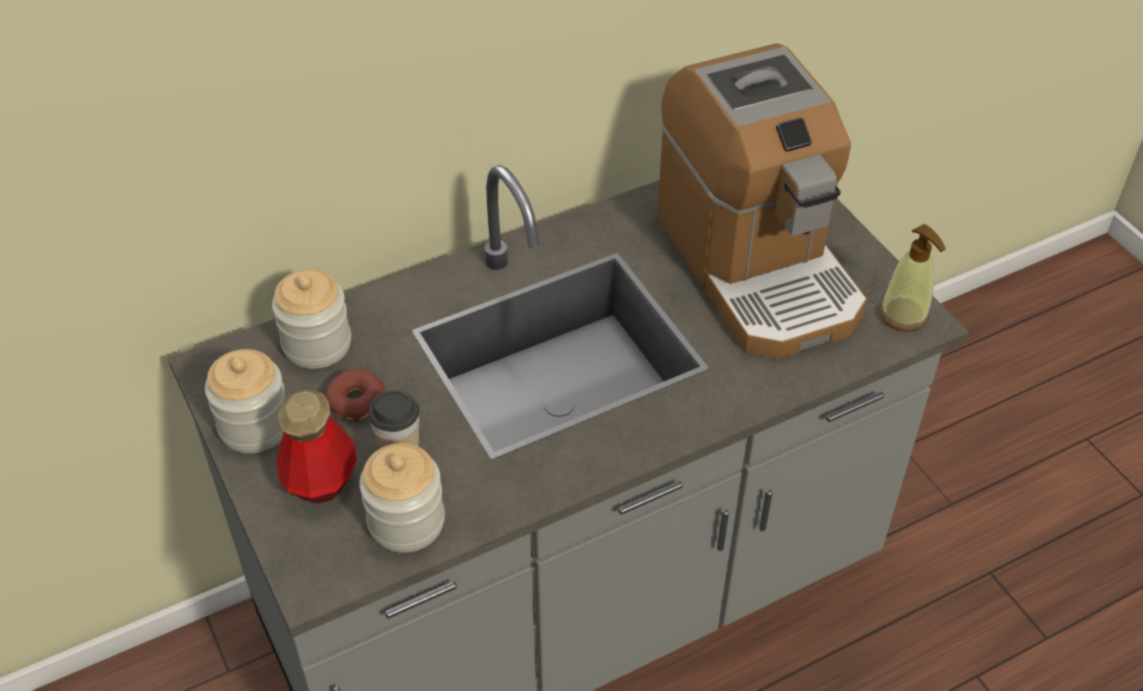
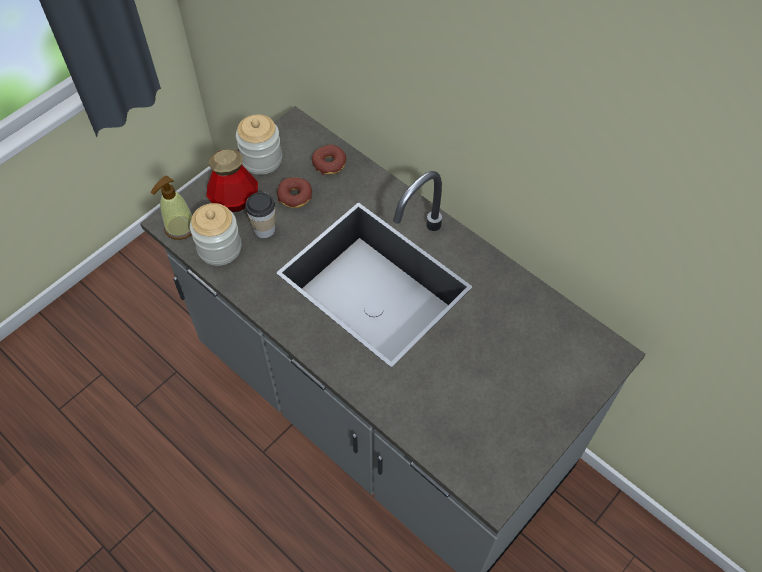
camera: 70 degrees right, 10 degrees up
jar [272,269,351,369] -> donut [312,145,346,175]
coffee machine [657,43,867,359] -> none
soap dispenser [879,224,946,332] -> soap dispenser moved to [151,175,192,240]

